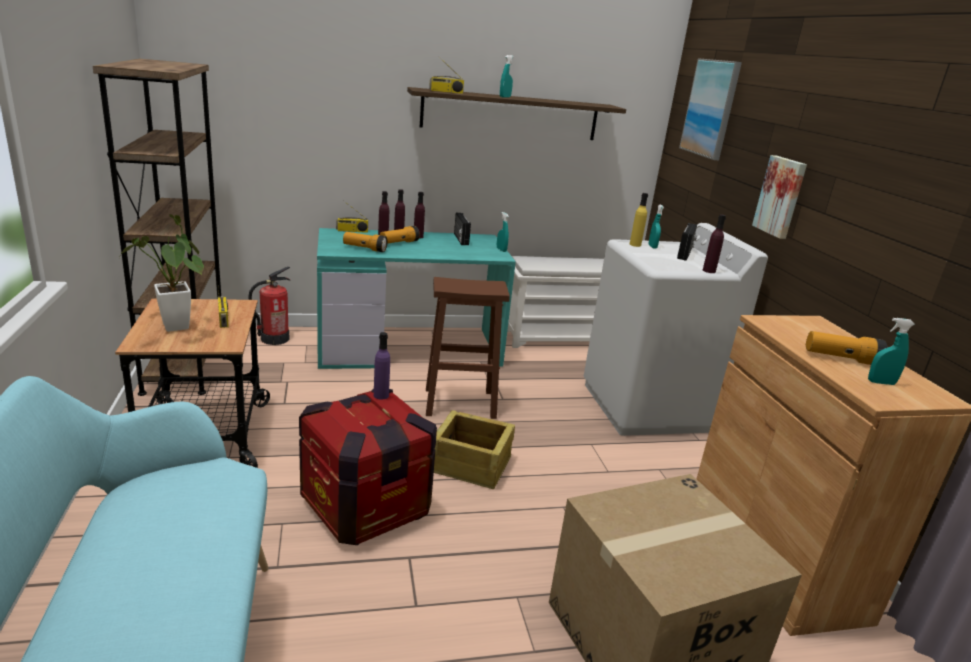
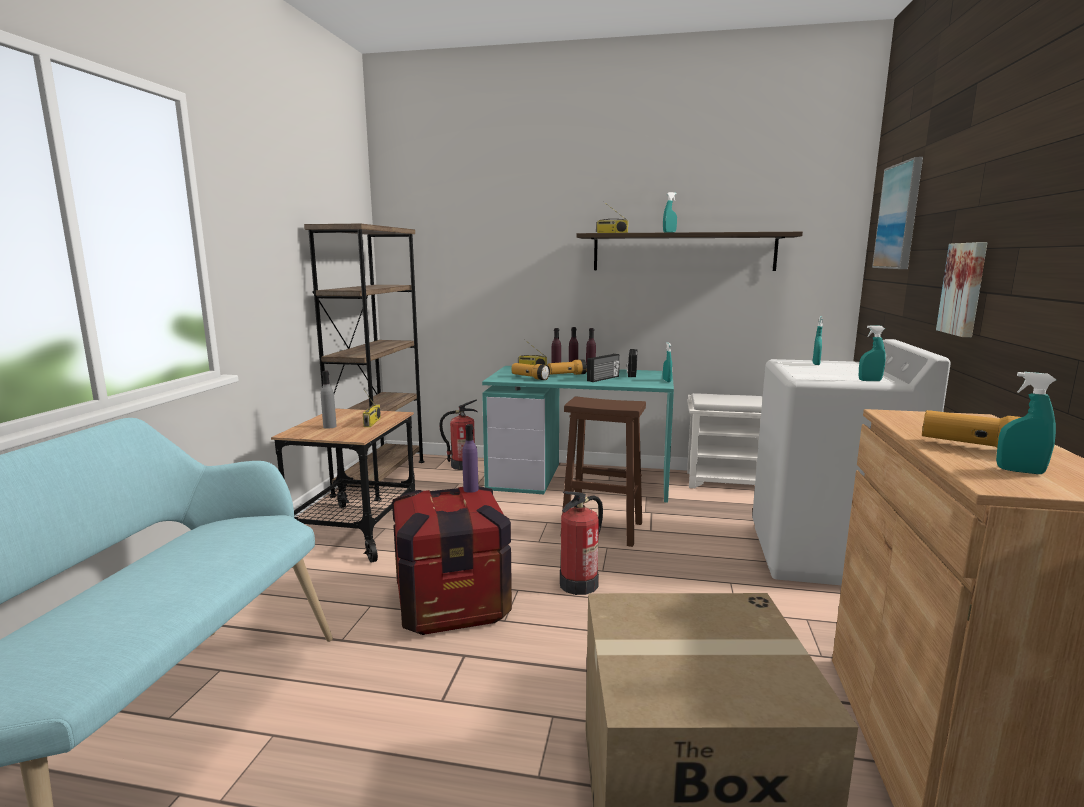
camera: 25 degrees right, 10 degrees down
potted plant [119,214,204,332] -> grey bottle [321,371,337,429]
crate [434,410,515,489] -> fire extinguisher [560,491,603,595]
yellow bottle [630,193,648,247] -> none
radio [677,223,697,261] -> radio moved to [587,354,620,382]
purple bottle [703,215,726,273] -> turquoise spray bottle [859,325,886,381]

